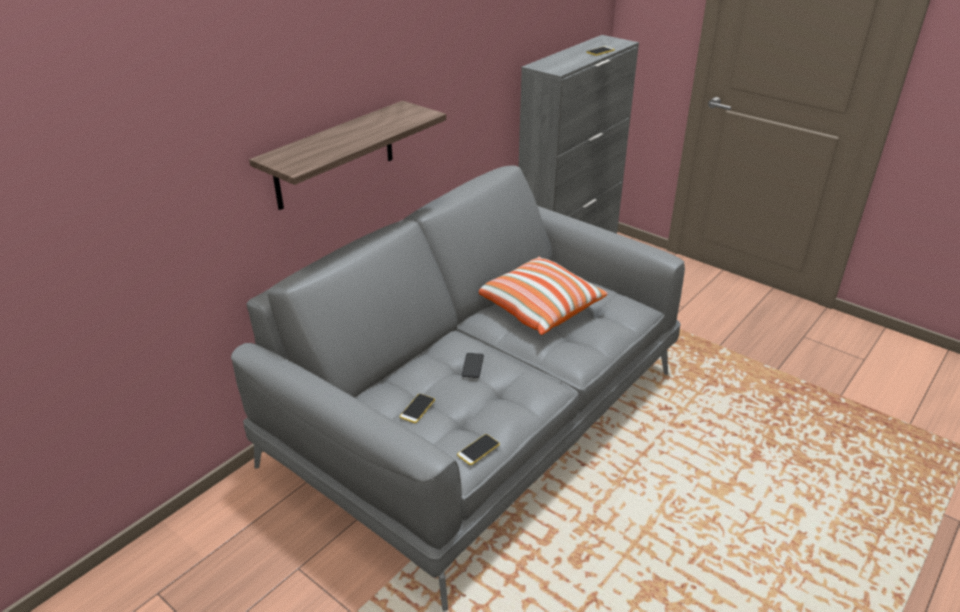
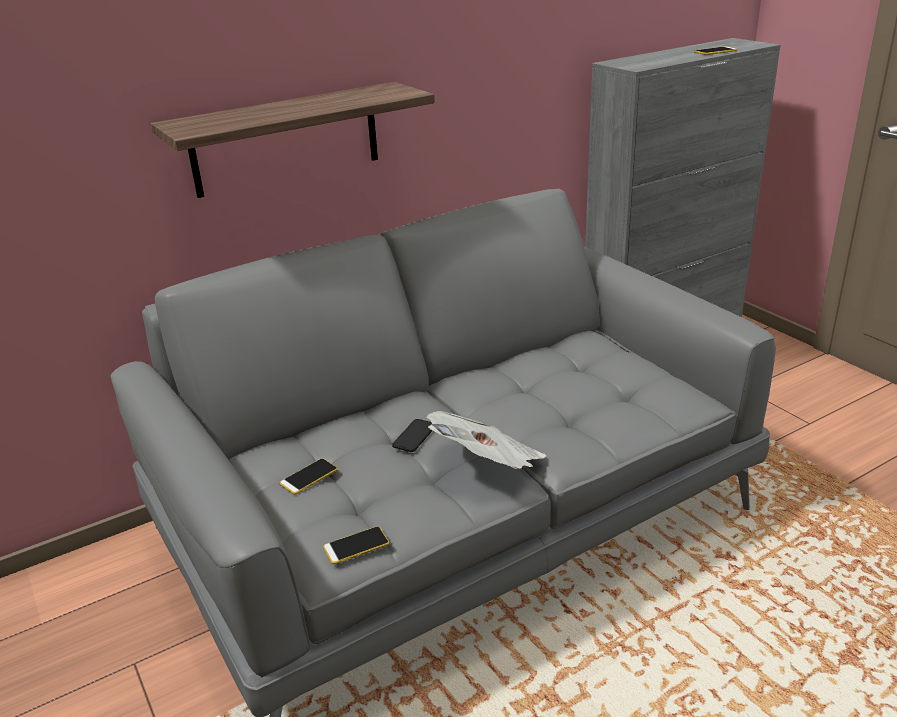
camera: 20 degrees right, 5 degrees down
pillow [479,257,608,335] -> none
none -> newspaper [426,411,546,469]

